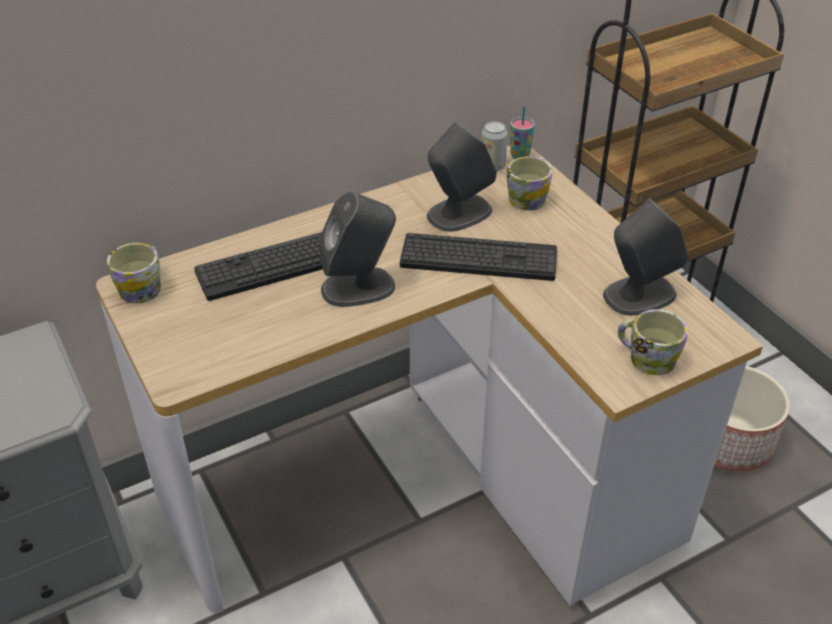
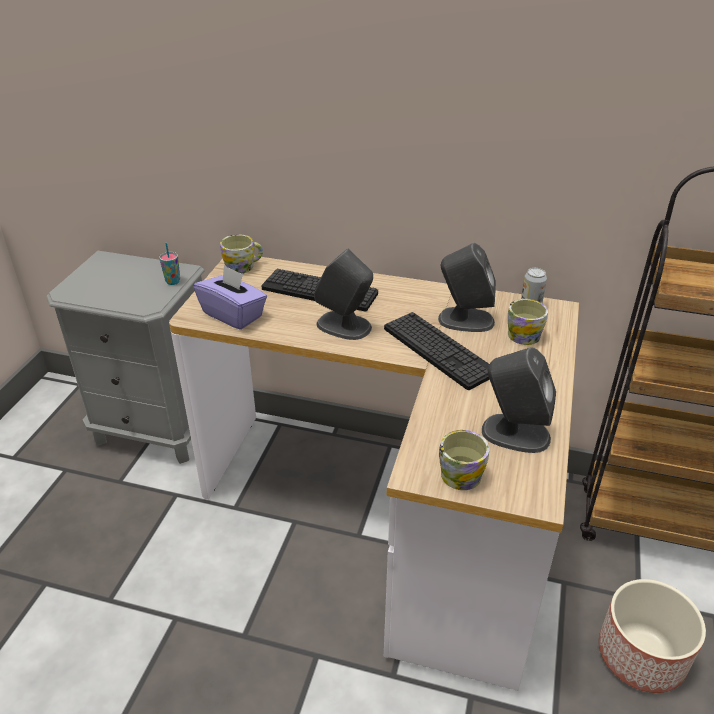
camera: 45 degrees right, 5 degrees down
cup [511,106,535,159] -> cup moved to [159,243,180,285]
none -> purple tissue box [193,265,267,330]

